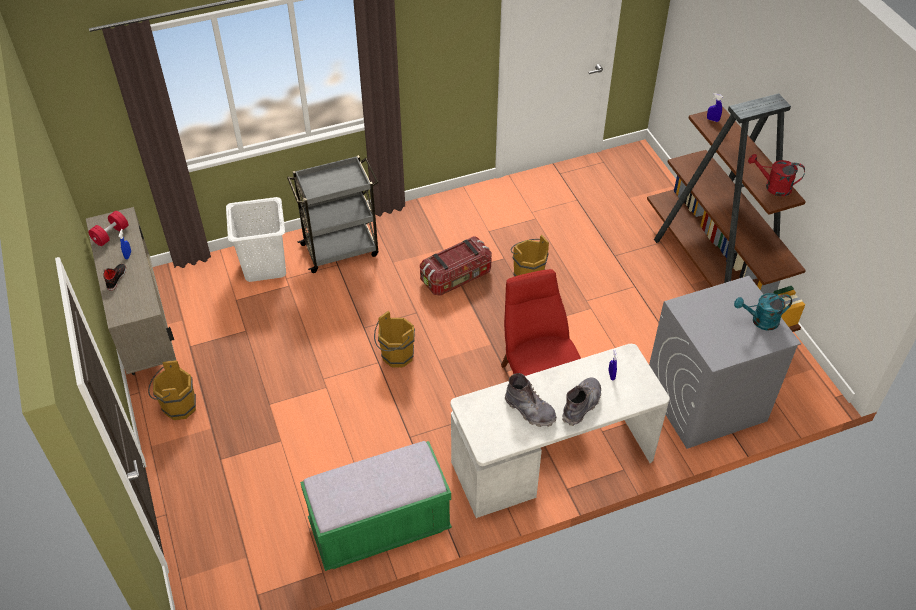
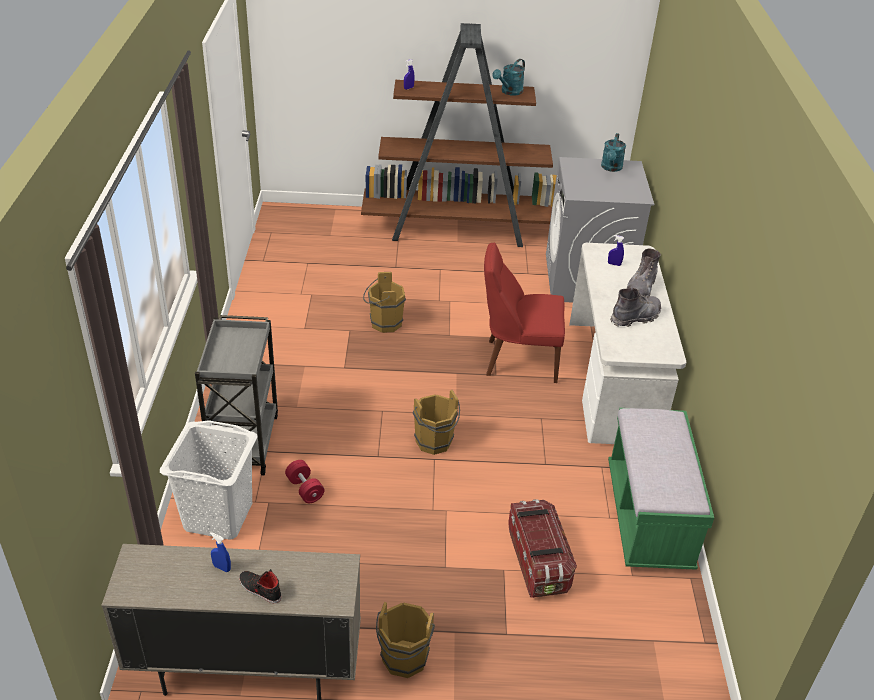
camera: 70 degrees left, 10 degrees down
red dumbbell [88,211,128,246] -> red dumbbell moved to [285,460,325,503]
storage box [420,236,492,296] -> storage box moved to [508,499,577,598]
grey boot [562,377,601,426] -> grey boot turned 120 degrees counterclockwise [627,249,661,297]
red watering can [748,154,805,196] -> turquoise watering can [492,59,525,95]

